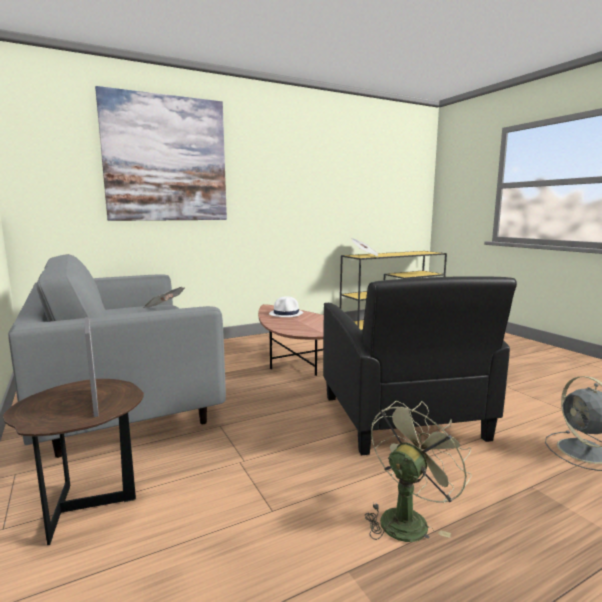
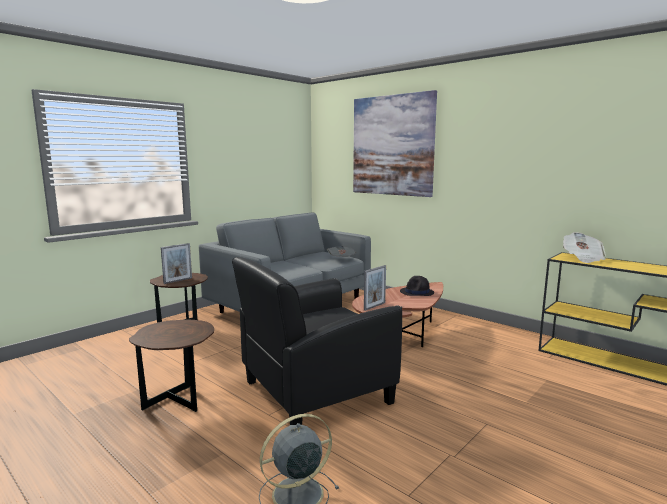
camera: 70 degrees right, 0 degrees up
white hat [269,296,304,317] -> black hat [400,276,434,296]
green fan [365,401,472,542] -> brown side table [129,320,214,412]
none -> picture frame [364,265,386,311]

